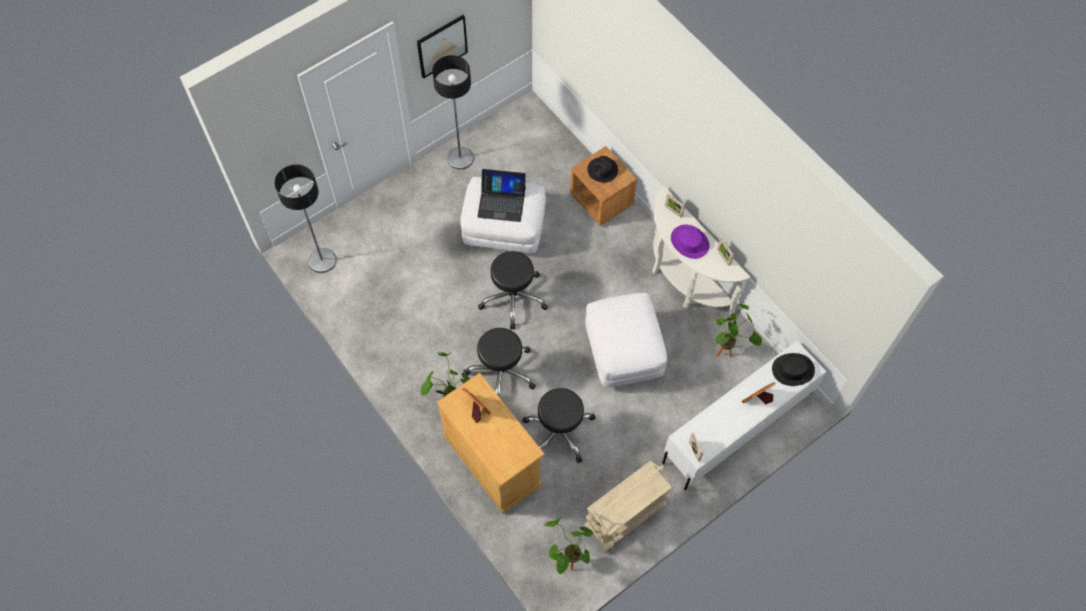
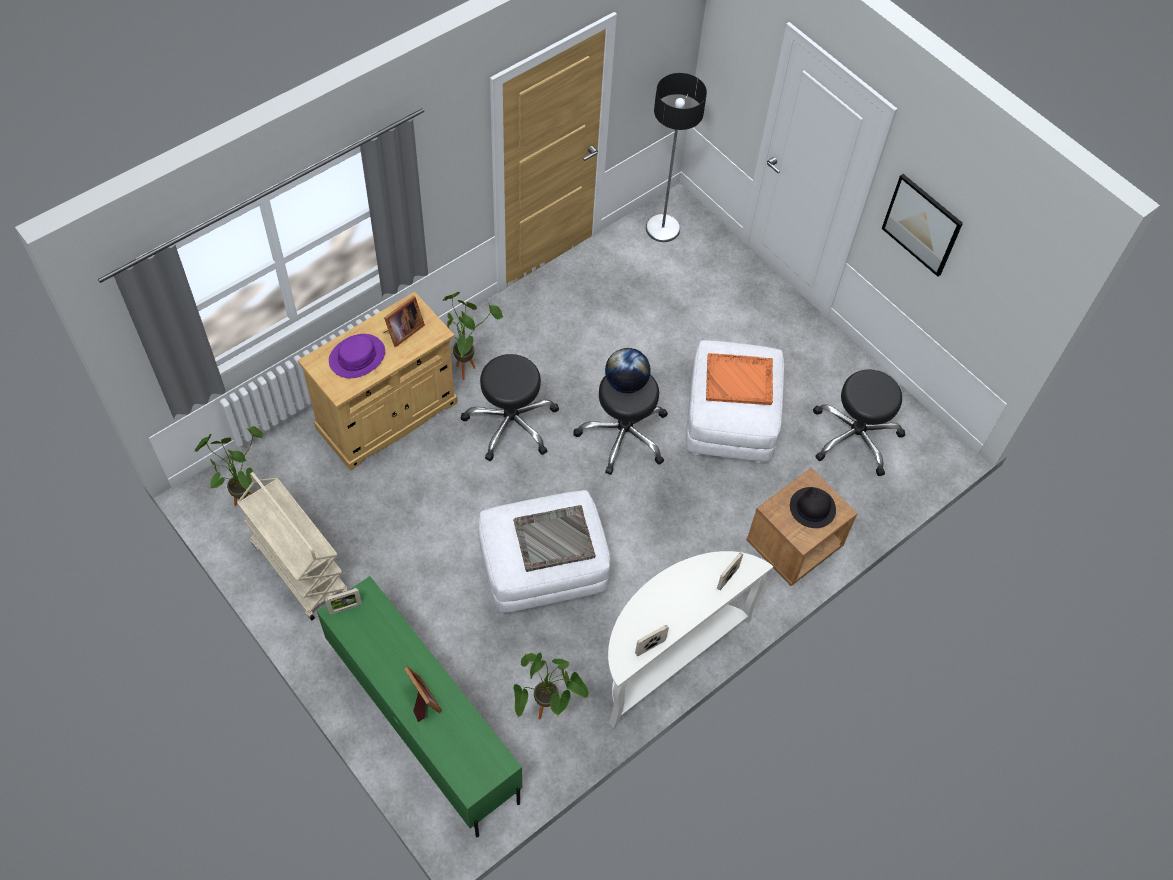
camera: 85 degrees right, 5 degrees down
floor lamp [432,55,473,169] -> none
laptop [477,169,526,222] -> orange tray [706,353,773,405]
black stool [522,388,596,463] -> black stool moved to [813,369,905,476]
white tv stand [662,341,827,490] -> green tv stand [317,576,522,837]
purple hat [671,224,709,259] -> purple hat moved to [329,334,385,378]
black hat [772,353,815,386] -> none
none -> grey tray [513,505,595,572]
none -> globe [605,348,650,393]

